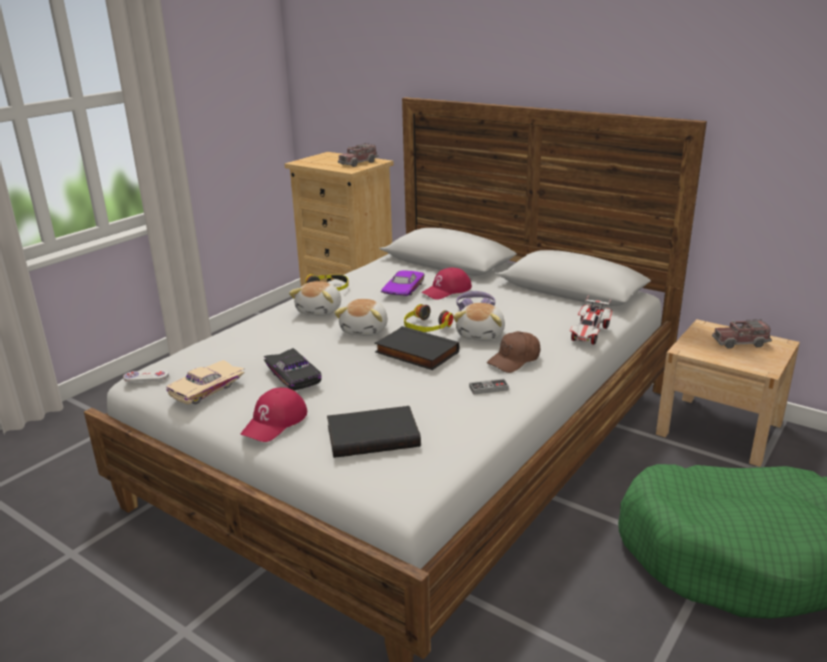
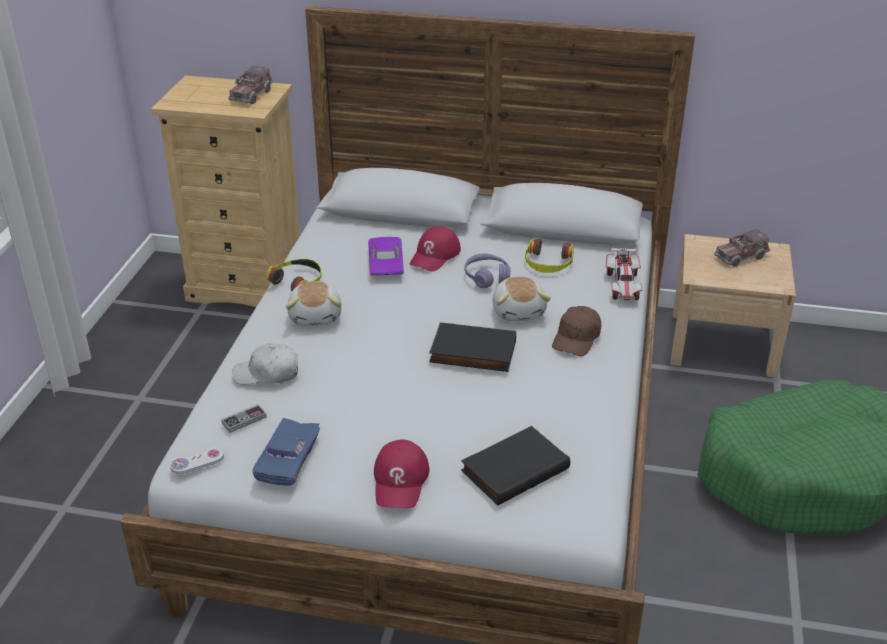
camera: 25 degrees left, 10 degrees up
beige toy car [166,360,244,404] -> blue toy car [252,418,320,486]
black toy car [264,348,322,391] -> none
plush toy [334,299,388,336] -> none
headphones [404,304,453,332] -> headphones moved to [525,239,573,273]
game controller [469,378,509,395] -> game controller moved to [221,404,267,433]
none -> white cap [232,343,298,385]

